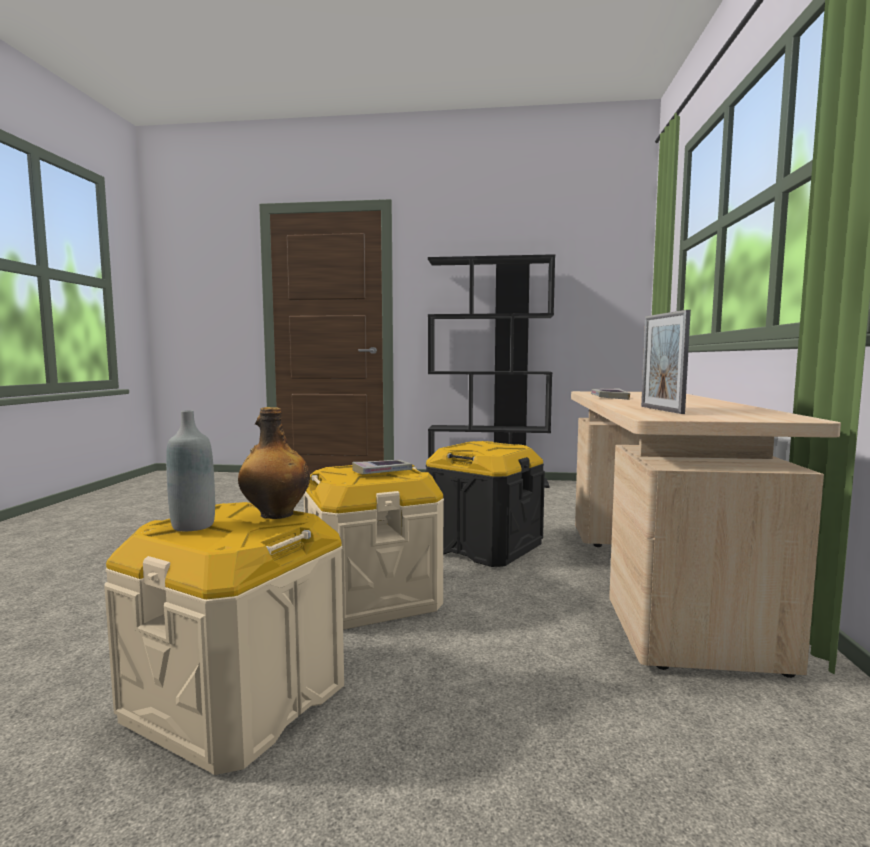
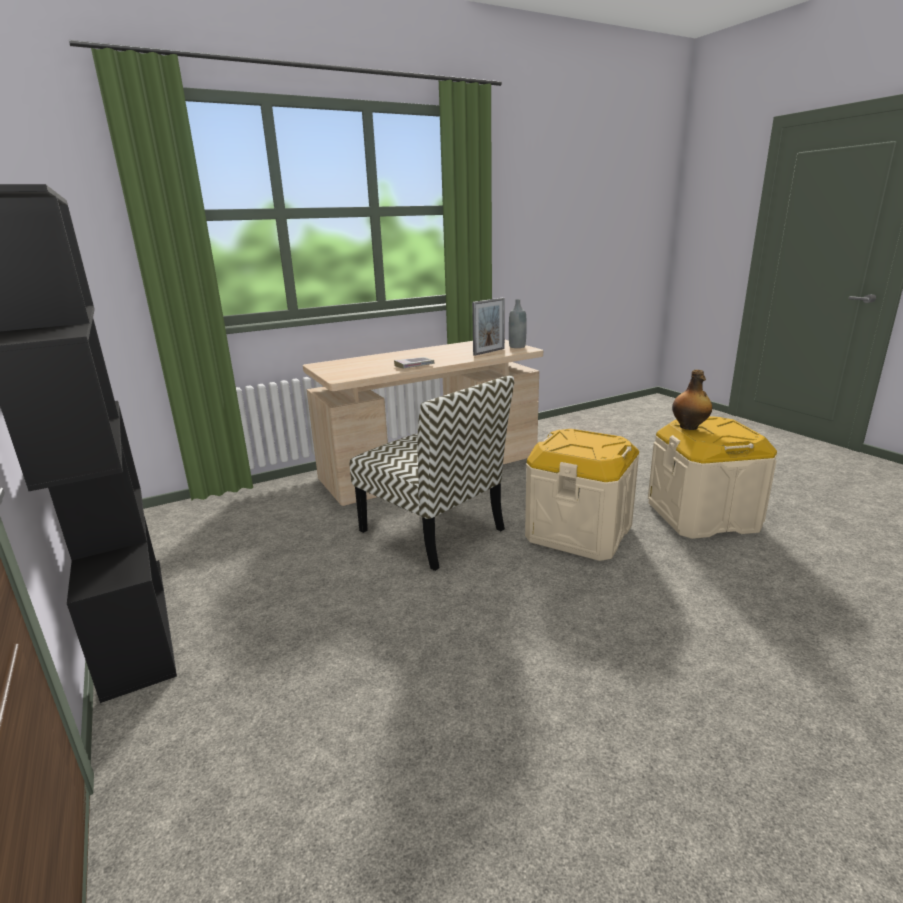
camera: 125 degrees left, 15 degrees up
grey bottle [166,410,215,531] -> grey bottle moved to [509,299,527,348]
book [352,460,412,474] -> none
black storage box [425,441,545,567] -> chair [349,375,514,571]

